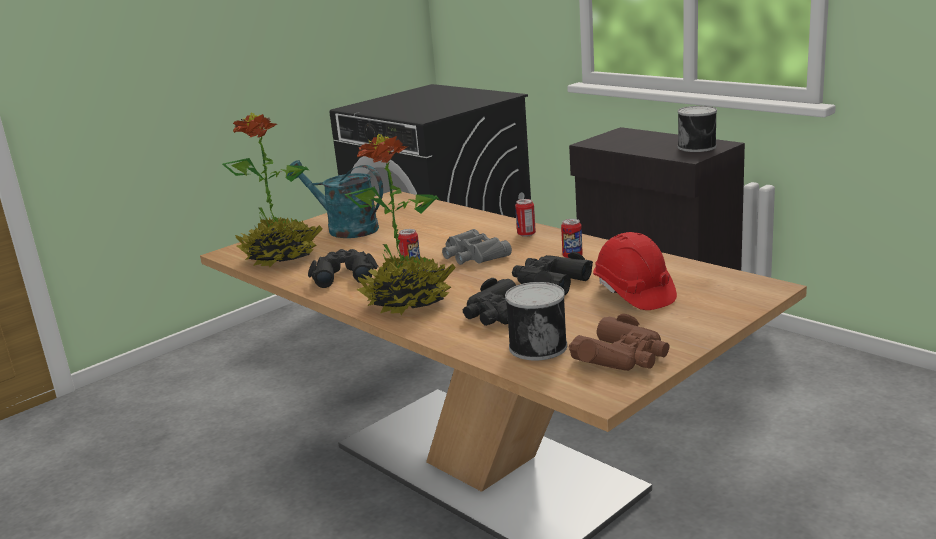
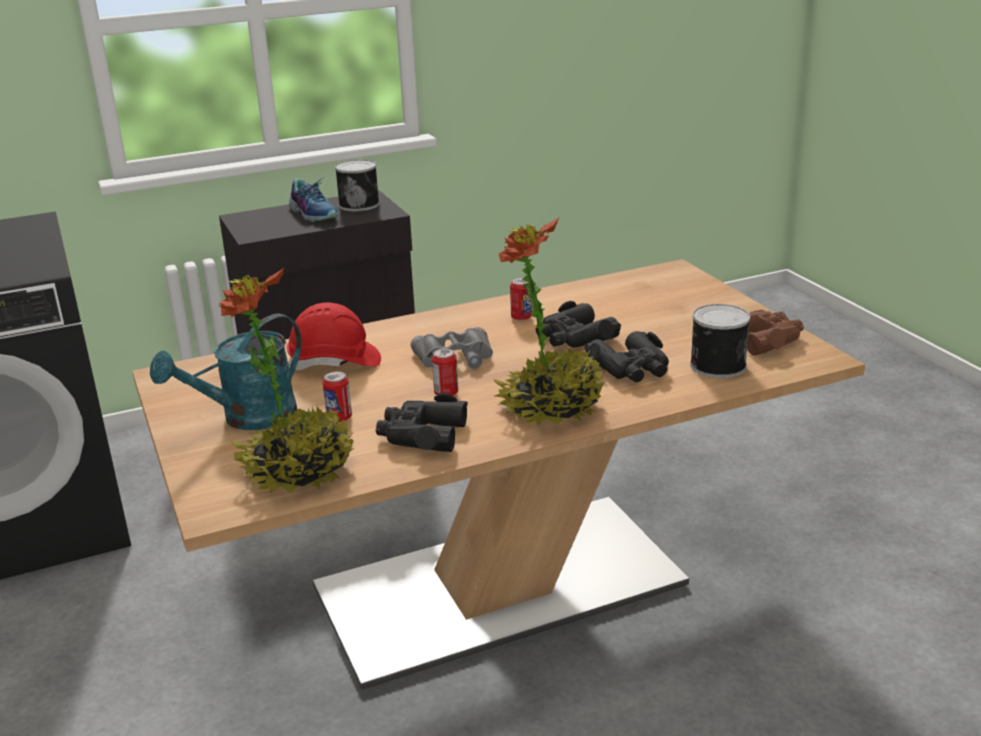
camera: 70 degrees left, 5 degrees up
can [515,199,536,237] -> can moved to [323,371,352,422]
red hard hat [593,232,677,310] -> red hard hat moved to [287,302,381,370]
none -> shoe [289,178,339,223]

